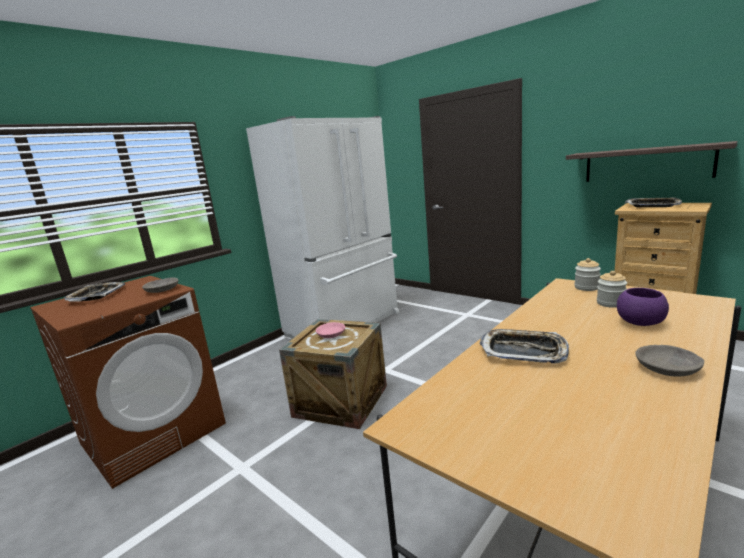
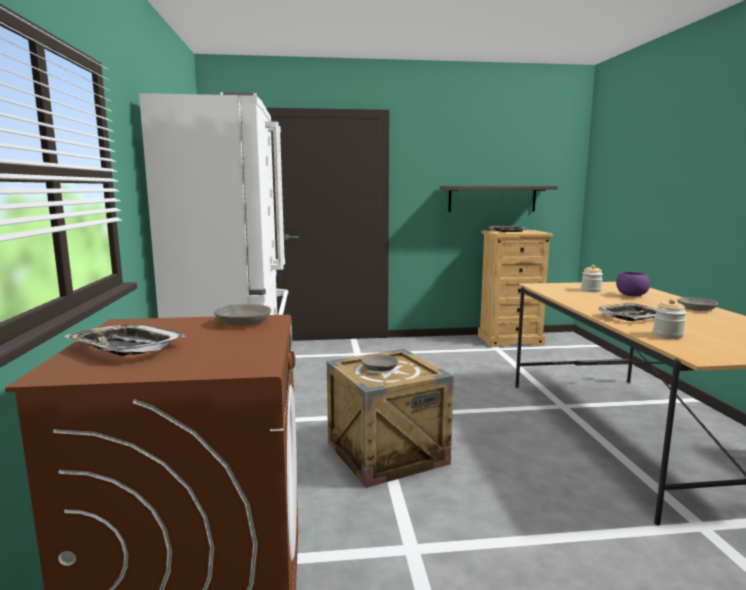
camera: 50 degrees left, 5 degrees down
pink bowl [316,322,345,338] -> grey bowl [361,354,398,372]
jar [574,258,601,291] -> jar moved to [653,299,687,339]

